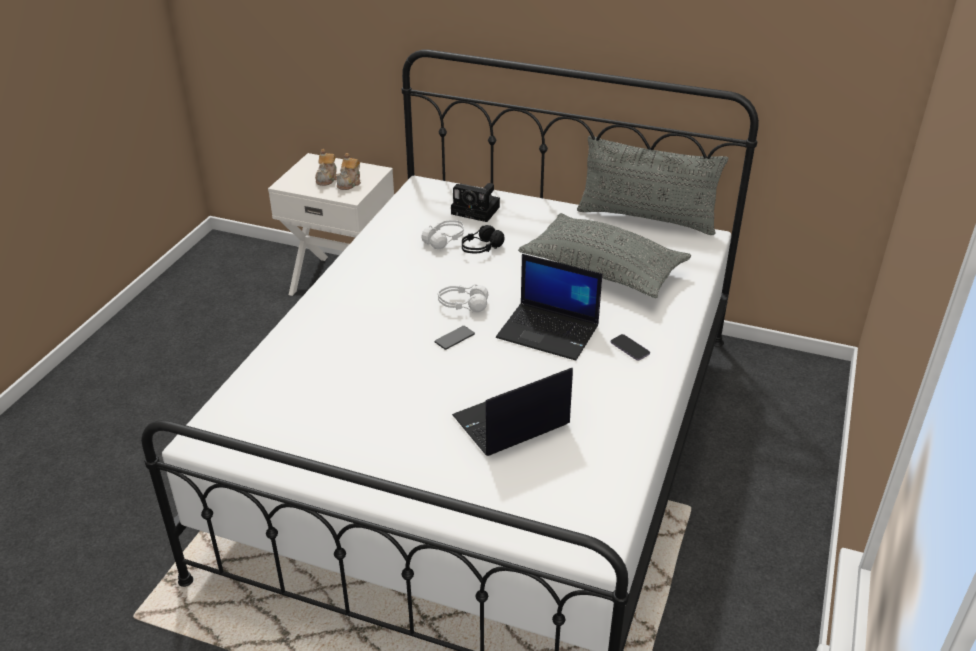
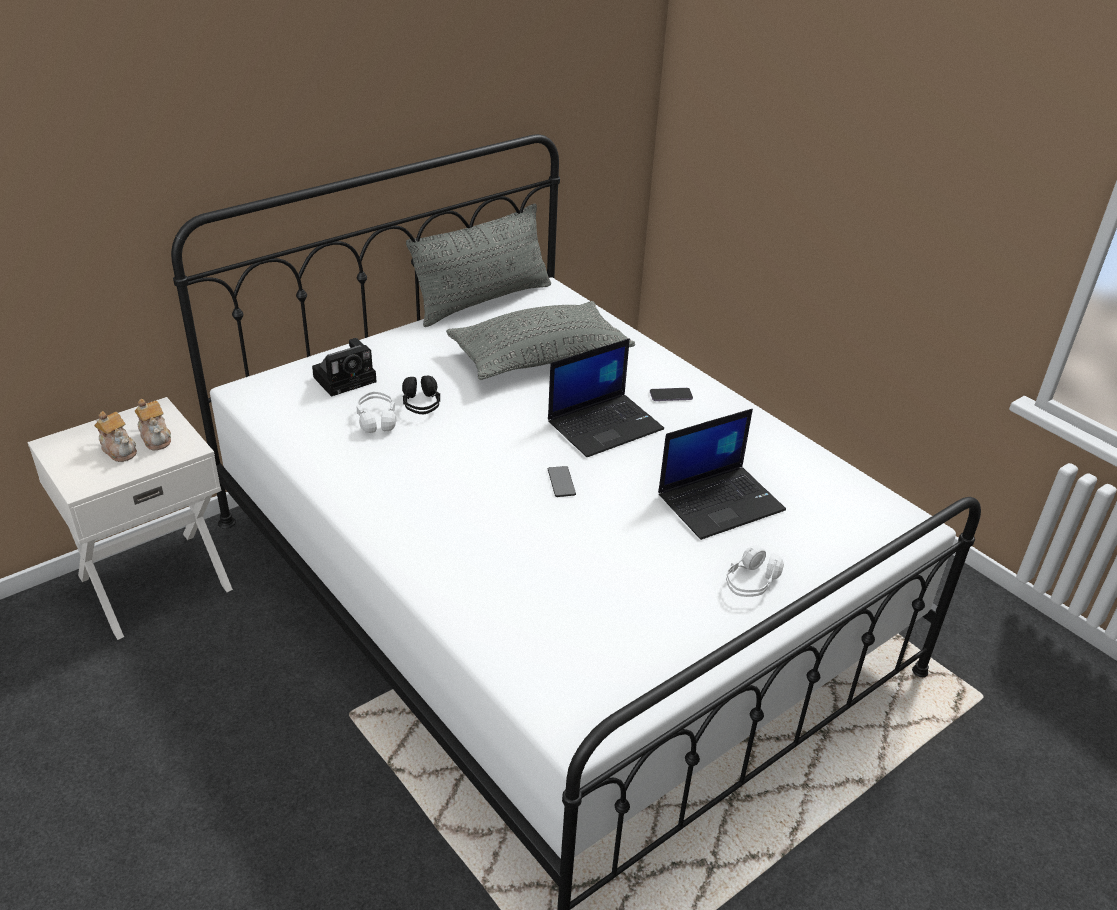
camera: 60 degrees left, 0 degrees up
white headphones [438,284,489,313] -> white headphones moved to [726,545,784,597]
laptop [452,368,573,456] -> laptop turned 120 degrees counterclockwise [658,409,786,540]

